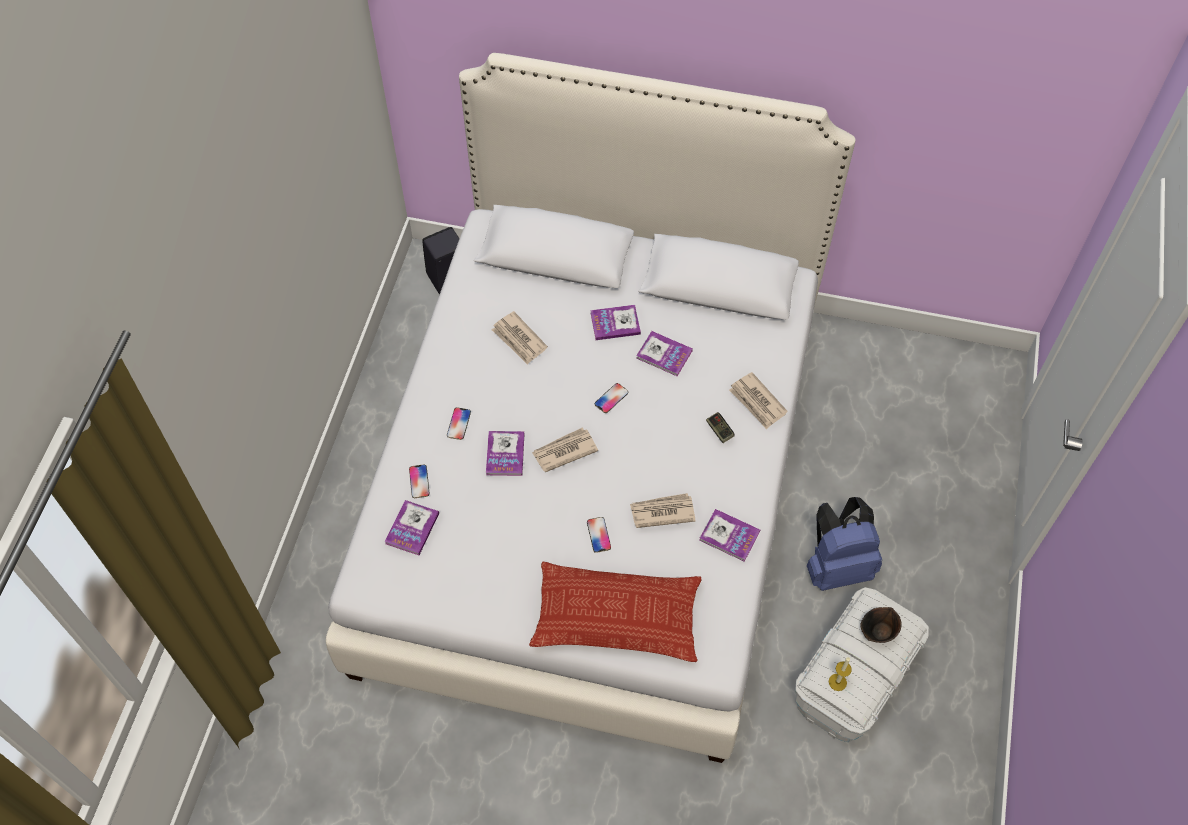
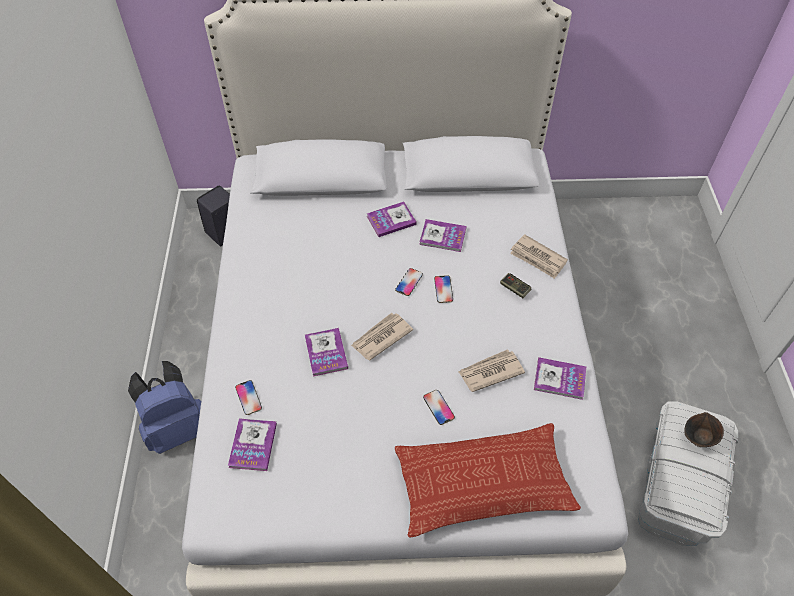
camera: 15 degrees left, 5 degrees down
phone [447,407,471,440] -> phone moved to [434,275,453,303]
newspaper [492,311,548,365] -> none
blue backpack [807,497,882,591] -> blue backpack moved to [128,361,201,454]
candle [829,657,852,691] -> none

